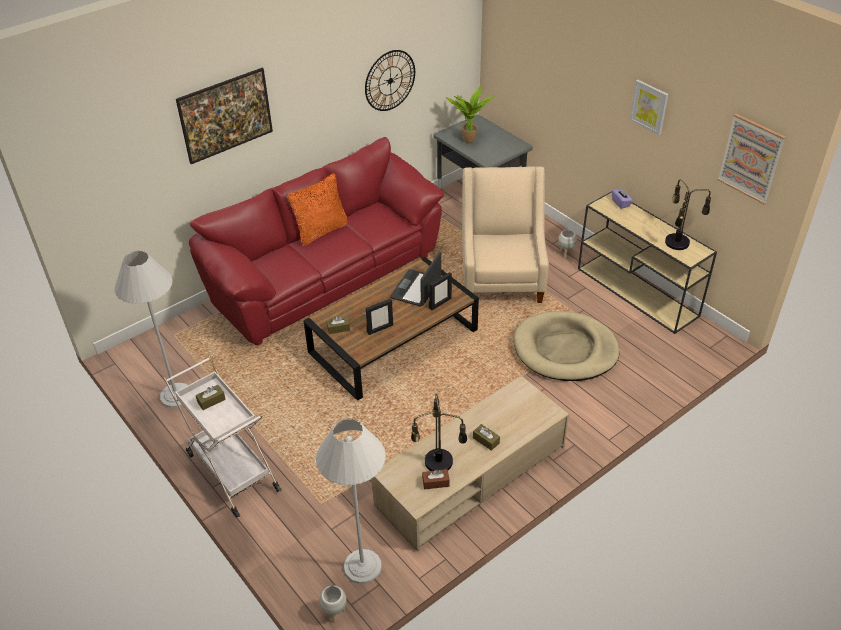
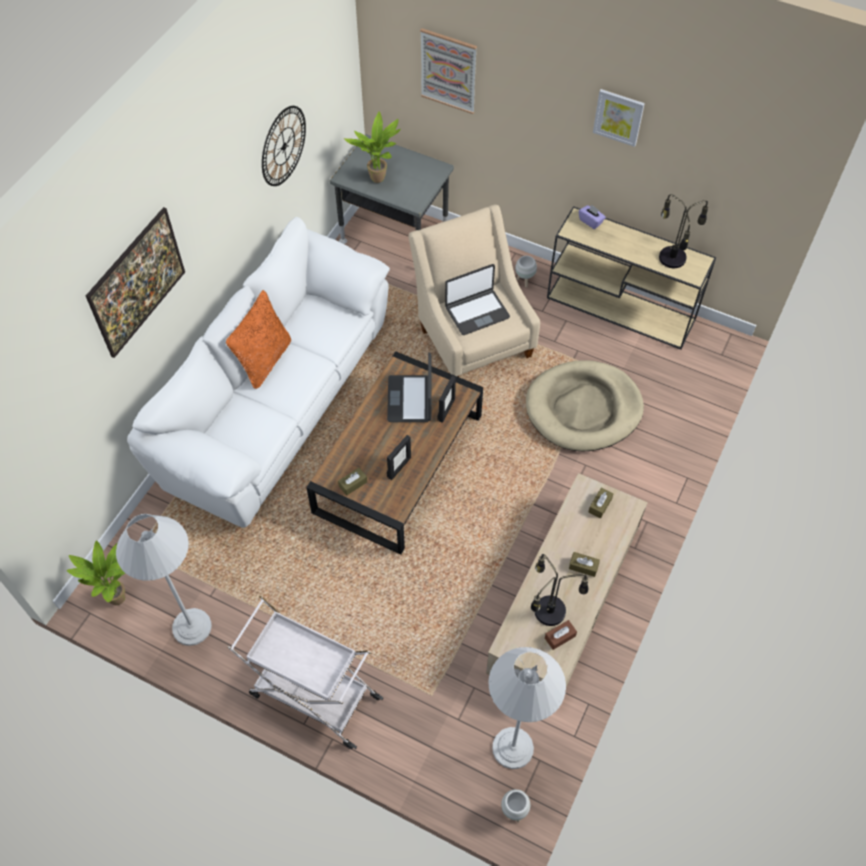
camera: 25 degrees left, 15 degrees up
red sofa [189,137,444,345] -> white sofa [127,217,390,528]
brown tissue box [196,385,226,410] -> brown tissue box moved to [588,487,614,518]
picture [718,113,786,204] -> picture moved to [420,28,477,114]
none -> potted plant [67,541,126,605]
none -> laptop [445,264,510,335]

